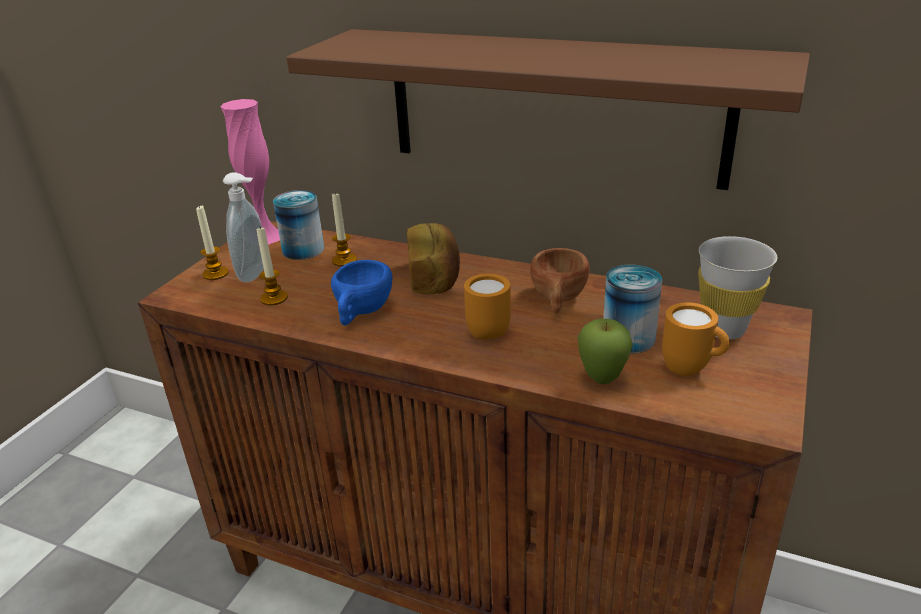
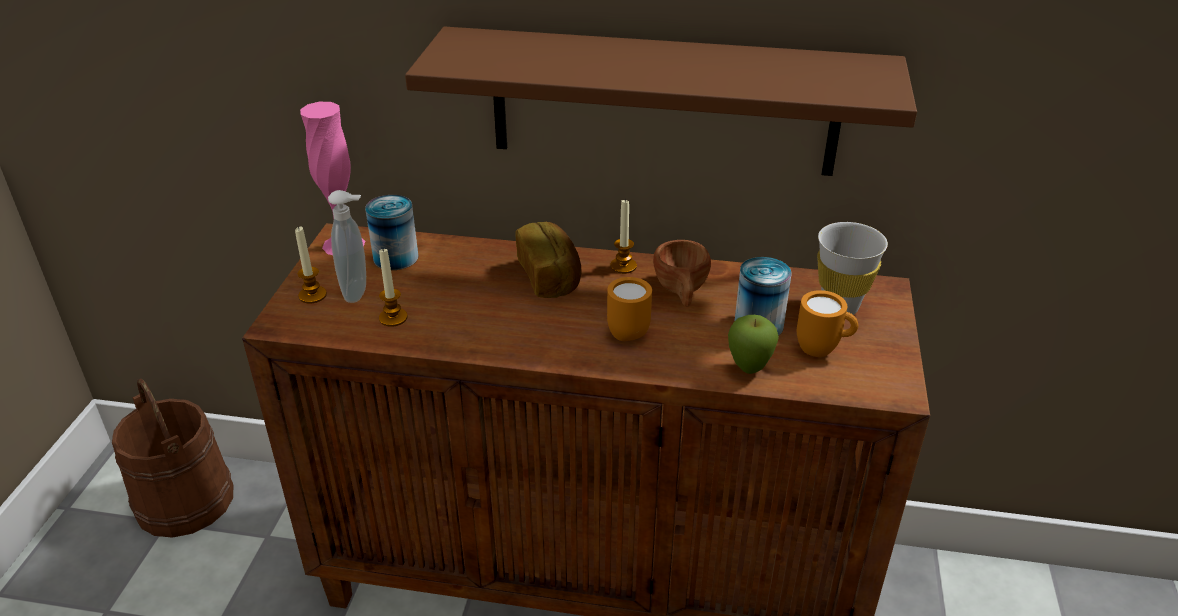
camera: 15 degrees left, 5 degrees up
blue cup [331,260,392,326] -> none
candle [332,192,357,266] -> candle moved to [611,199,637,274]
none -> brown bucket [112,379,233,538]

